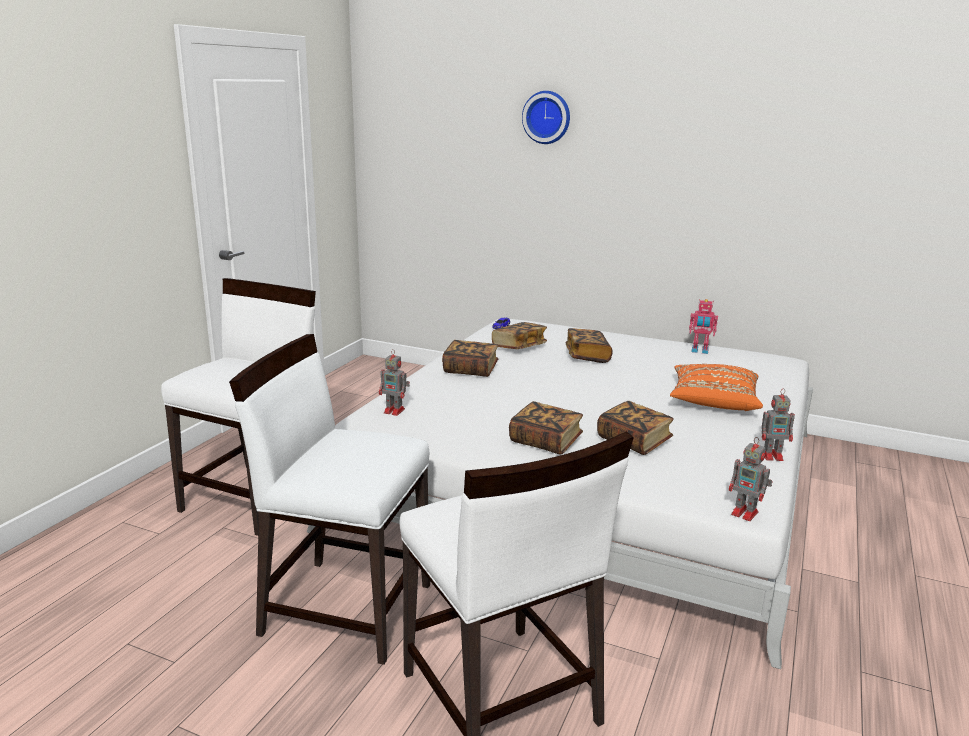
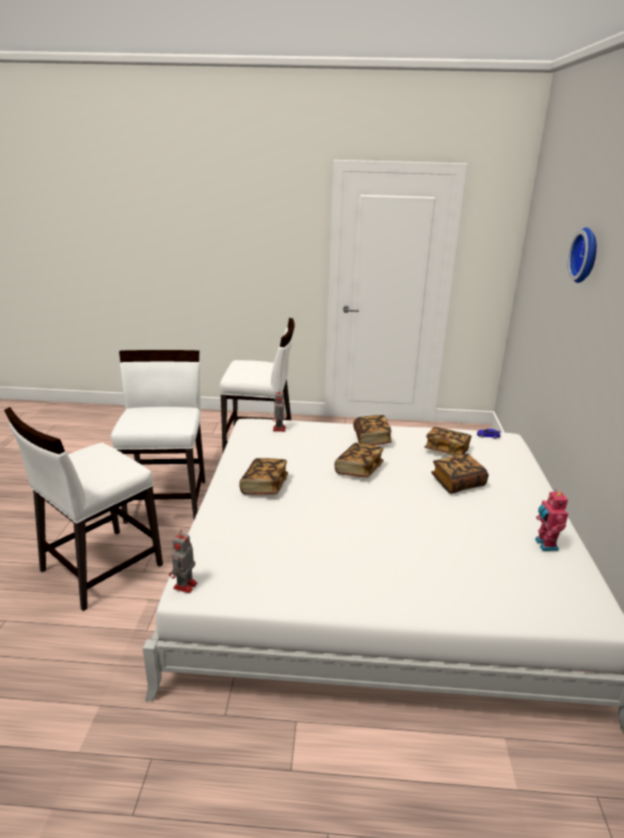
camera: 70 degrees right, 5 degrees up
book [597,401,674,455] -> book moved to [335,443,384,478]
orange pillow [670,364,763,411] -> none
toy robot [762,389,795,461] -> none

